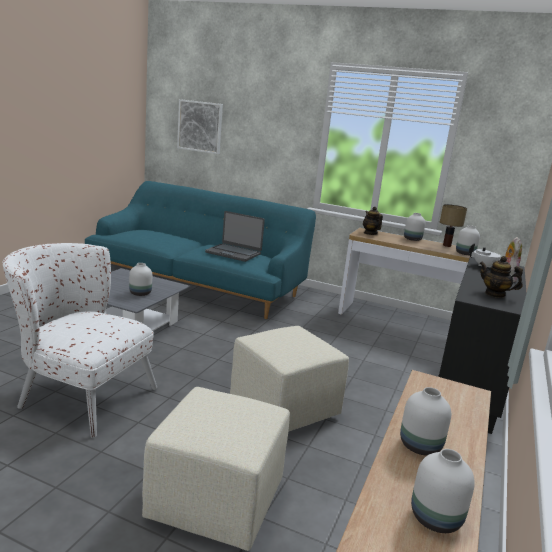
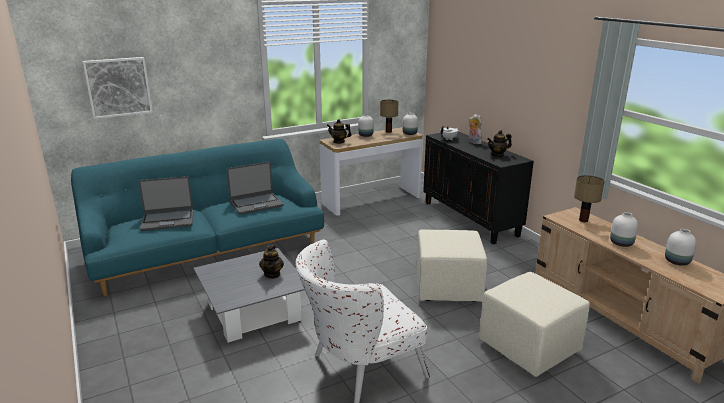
camera: 50 degrees left, 5 degrees up
white vase [129,263,152,296] -> teapot [259,245,284,278]
none -> laptop [138,176,193,231]
none -> table lamp [574,175,605,222]

